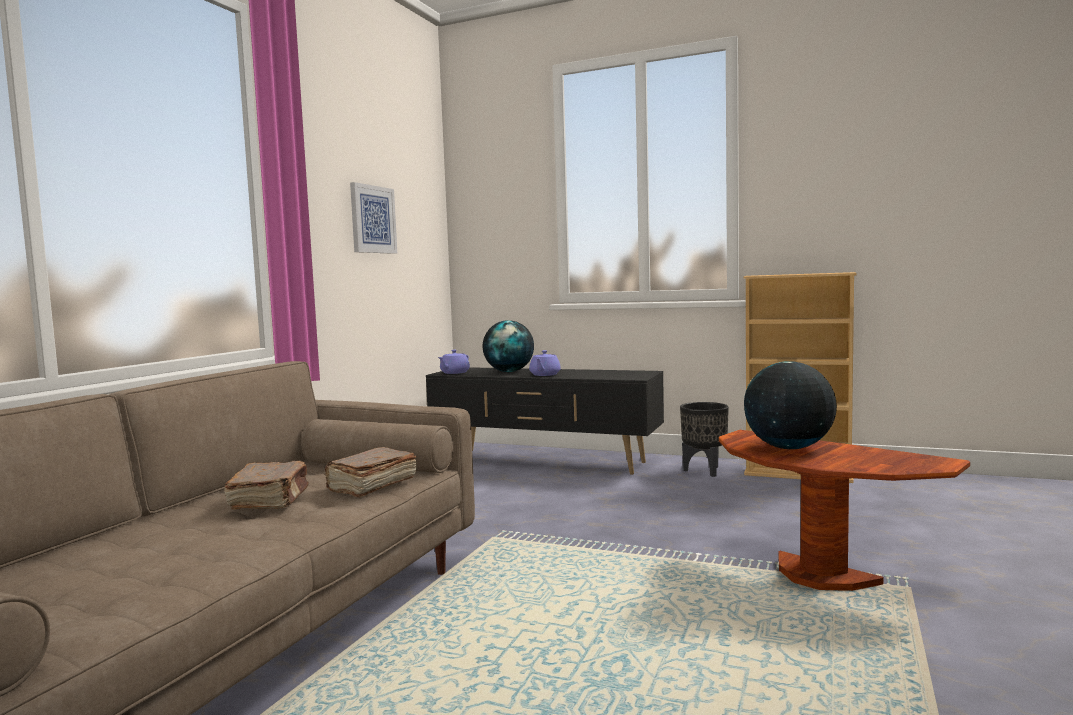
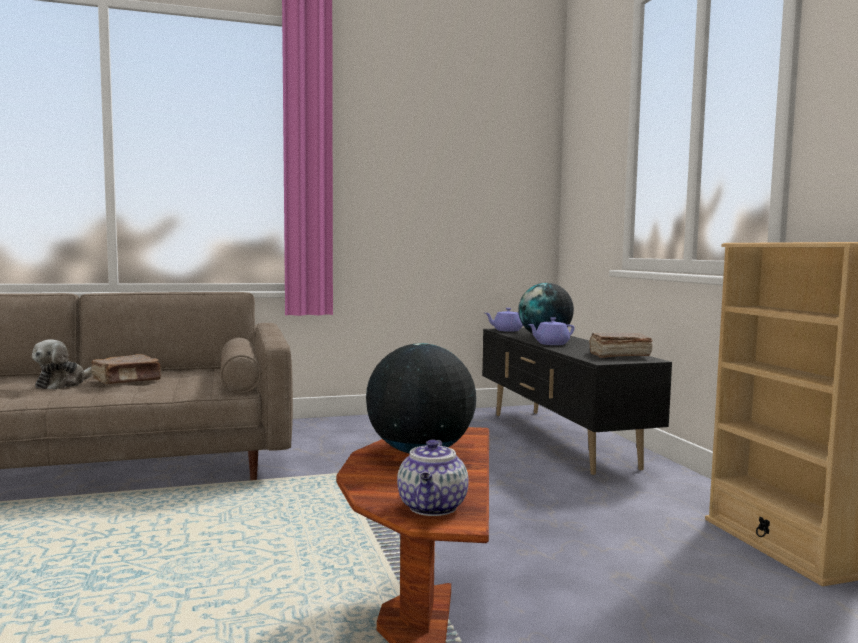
camera: 50 degrees right, 0 degrees up
brown book [324,447,417,498] -> brown book moved to [589,333,653,358]
picture [350,182,397,254] -> none
black planter [680,402,729,477] -> none
none -> plush toy [32,339,92,390]
none -> teapot [397,439,468,516]

